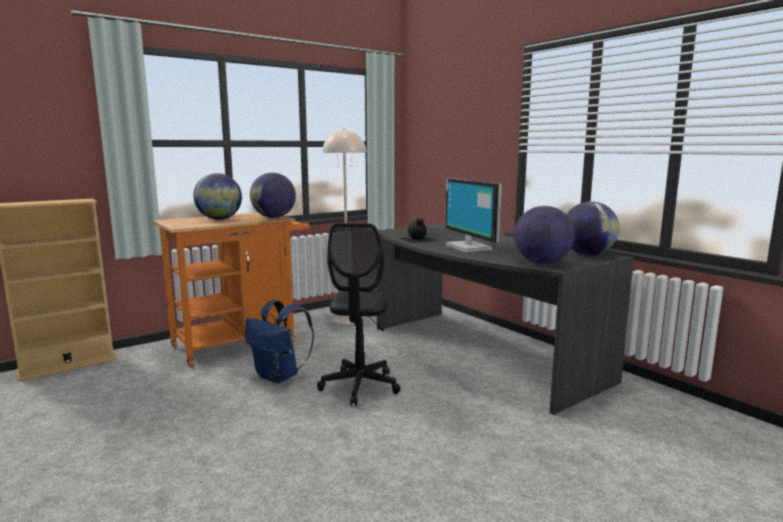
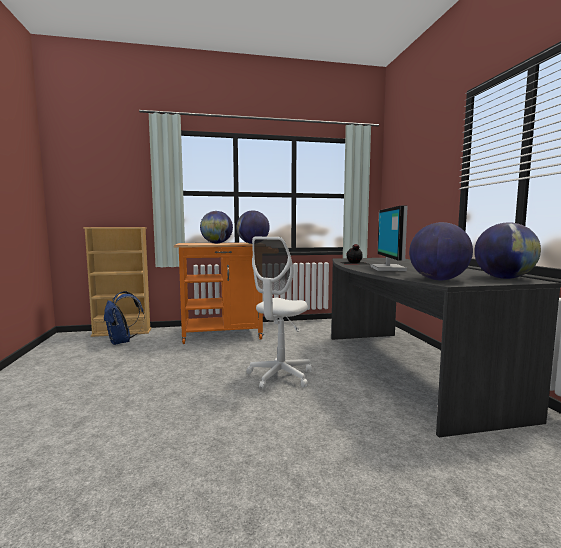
camera: 25 degrees right, 5 degrees down
blue backpack [245,300,314,383] -> blue backpack moved to [104,291,145,345]
black office chair [317,223,401,406] -> white office chair [246,237,311,390]
beige floor lamp [322,128,366,324] -> none

